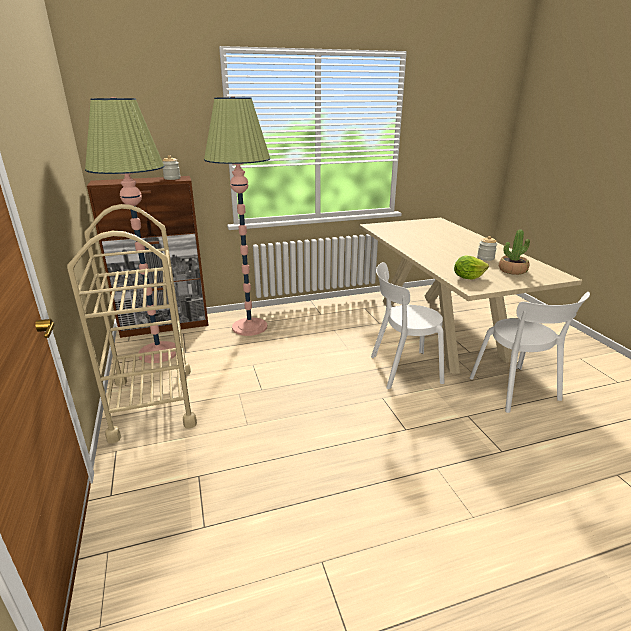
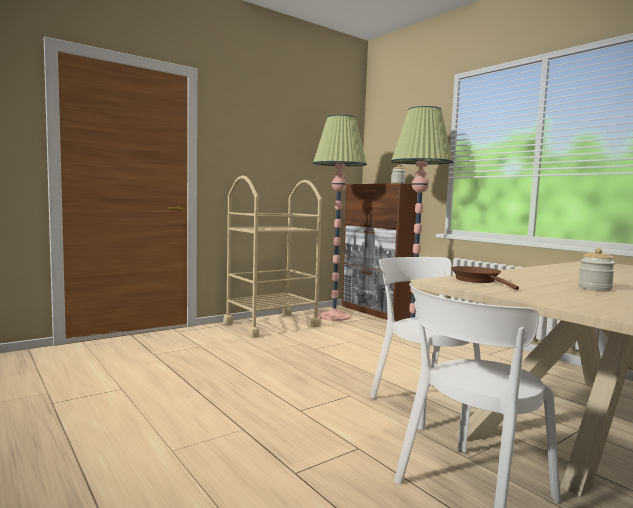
camera: 70 degrees right, 20 degrees down
lettuce [454,256,489,280] -> brown frying pan [451,266,519,290]
potted plant [499,230,530,275] -> none

